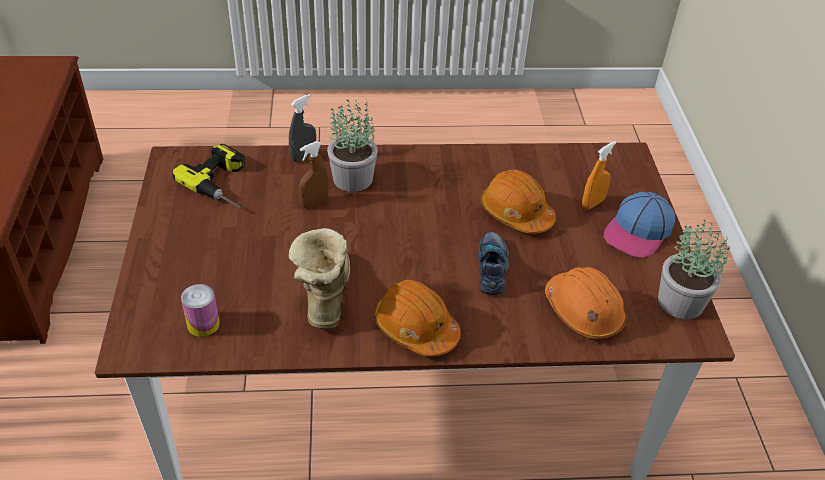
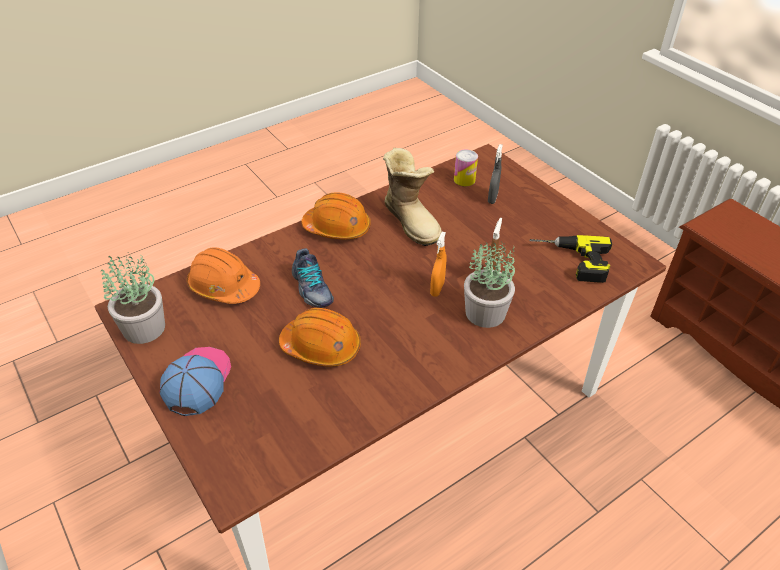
camera: 150 degrees right, 0 degrees up
grey spray bottle [289,94,316,162] -> grey spray bottle moved to [488,144,503,204]
orange spray bottle [582,141,616,210] -> orange spray bottle moved to [430,232,446,297]

